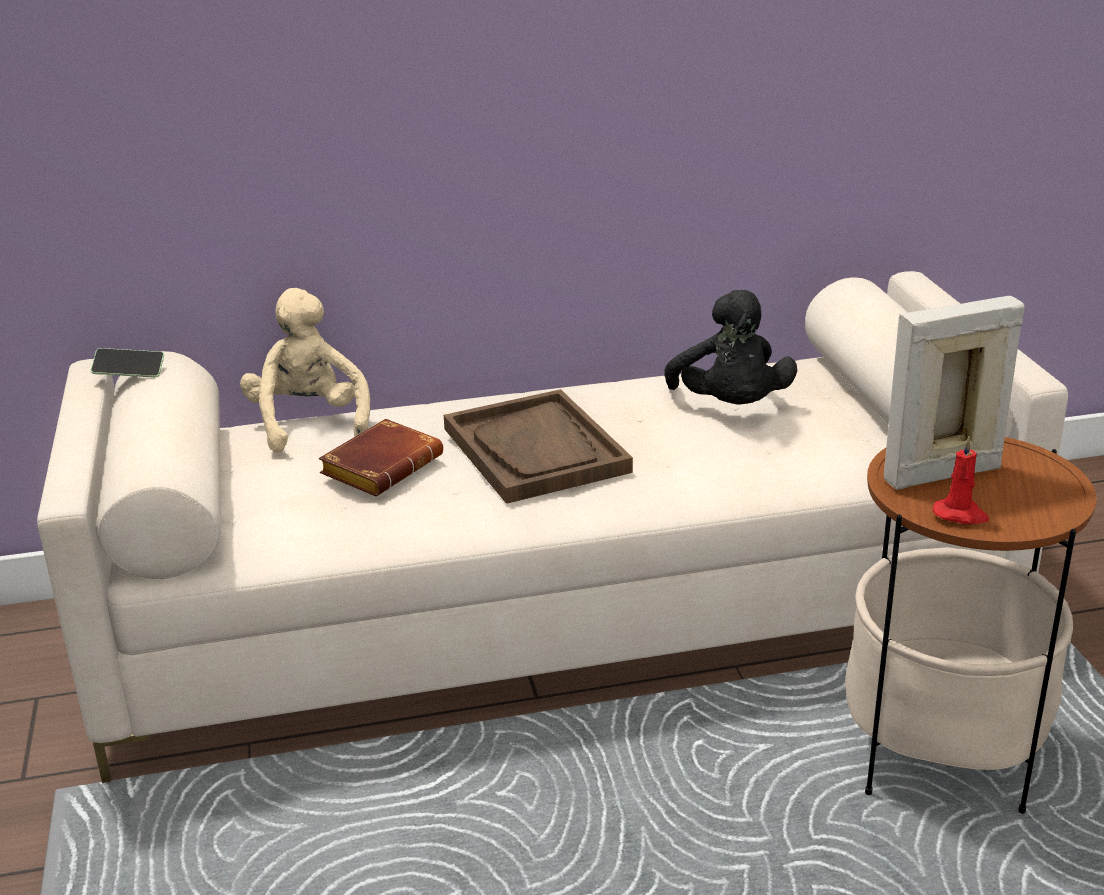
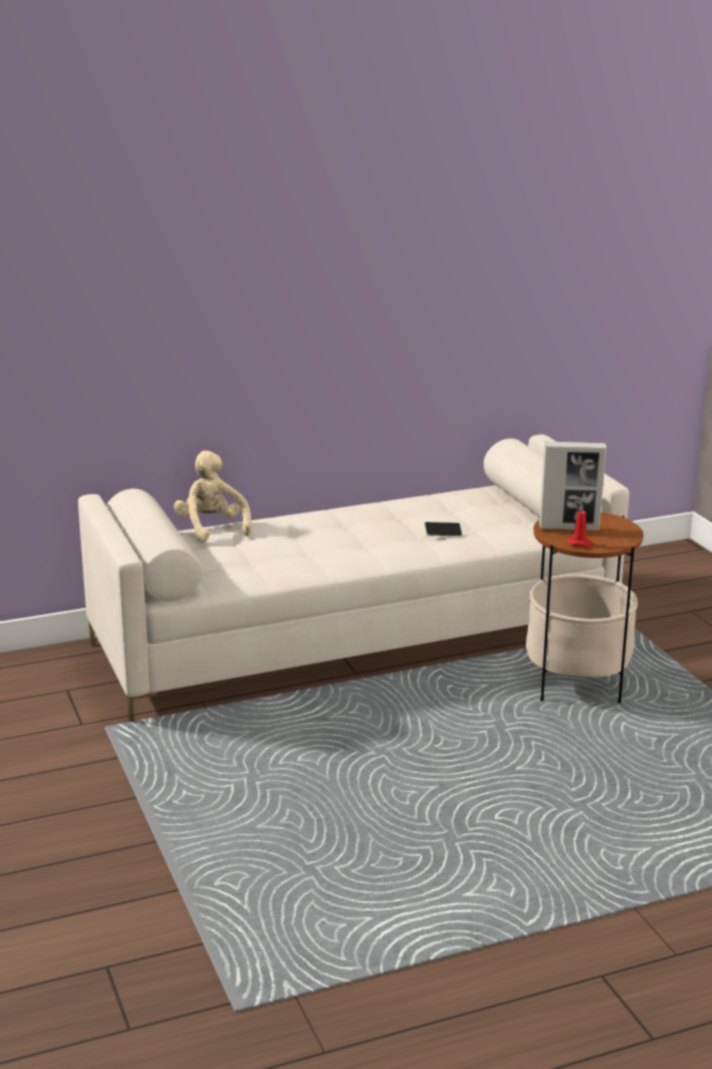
camera: 10 degrees left, 5 degrees down
phone [90,348,164,378] -> phone moved to [424,522,462,536]
brown book [319,419,443,496] -> none
brown tray [444,389,633,504] -> none
black plush toy [664,290,797,405] -> none
picture frame [884,296,1025,490] -> picture frame turned 150 degrees counterclockwise [539,441,607,531]

